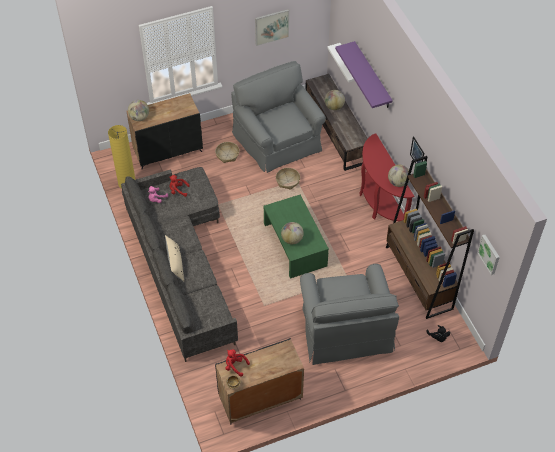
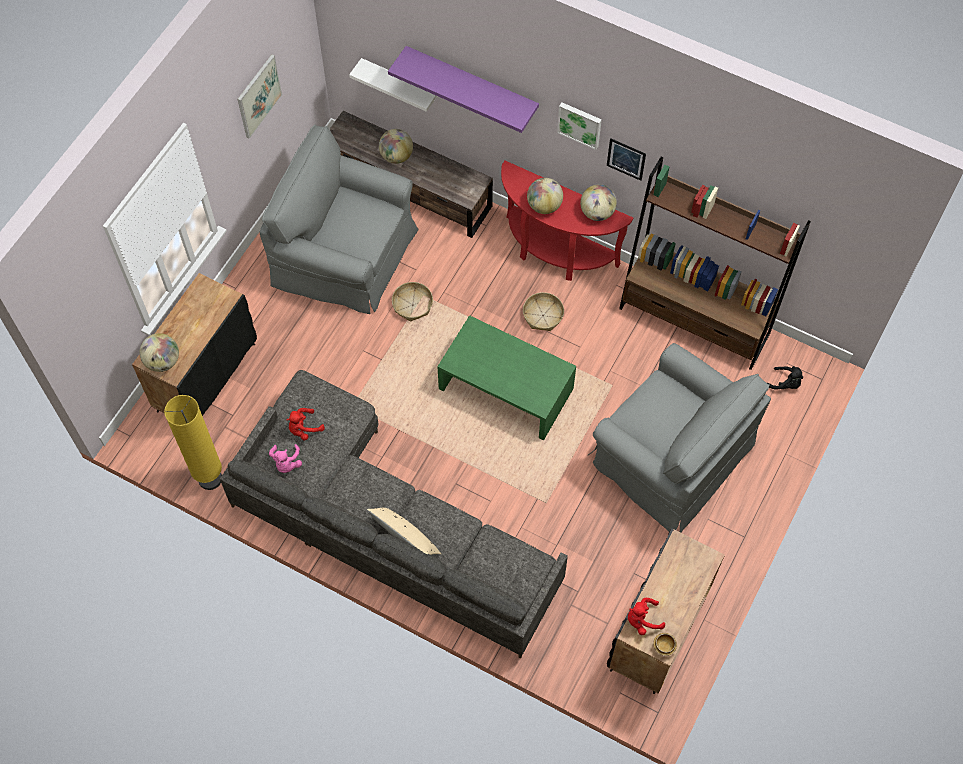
camera: 40 degrees left, 10 degrees up
basket [215,142,239,163] -> basket moved to [523,292,564,331]
globe [281,222,304,244] -> globe moved to [527,178,563,214]
picture [477,235,500,275] -> picture moved to [557,102,602,150]

